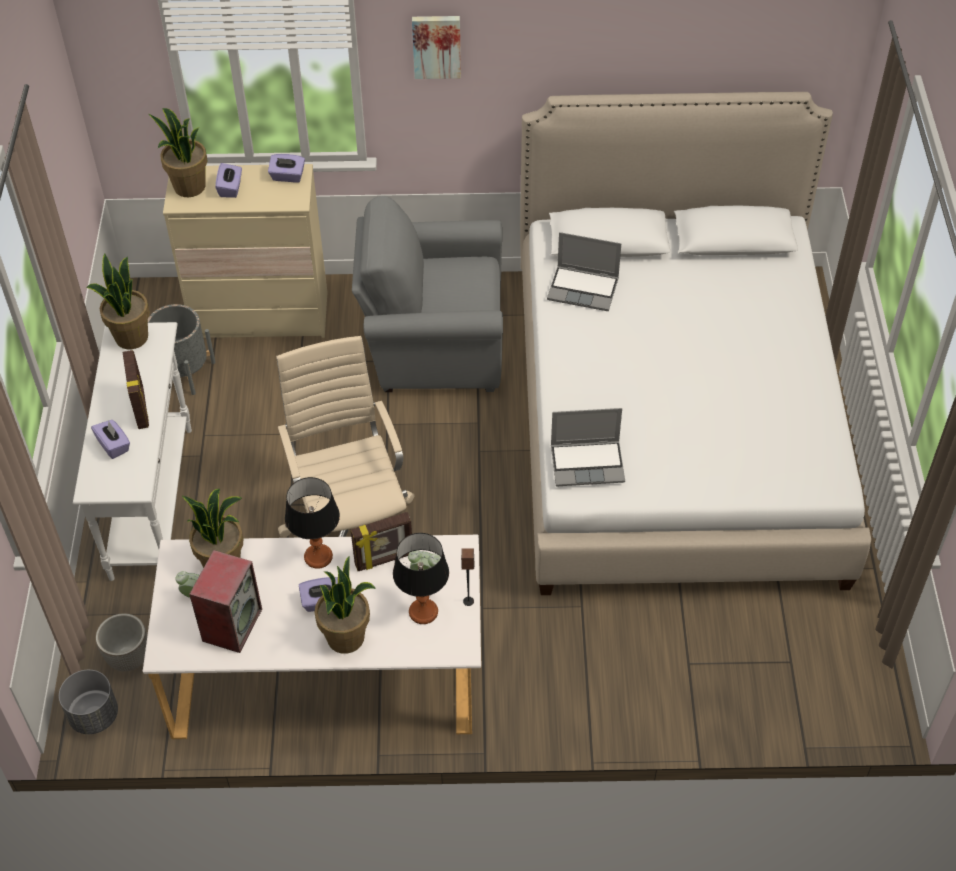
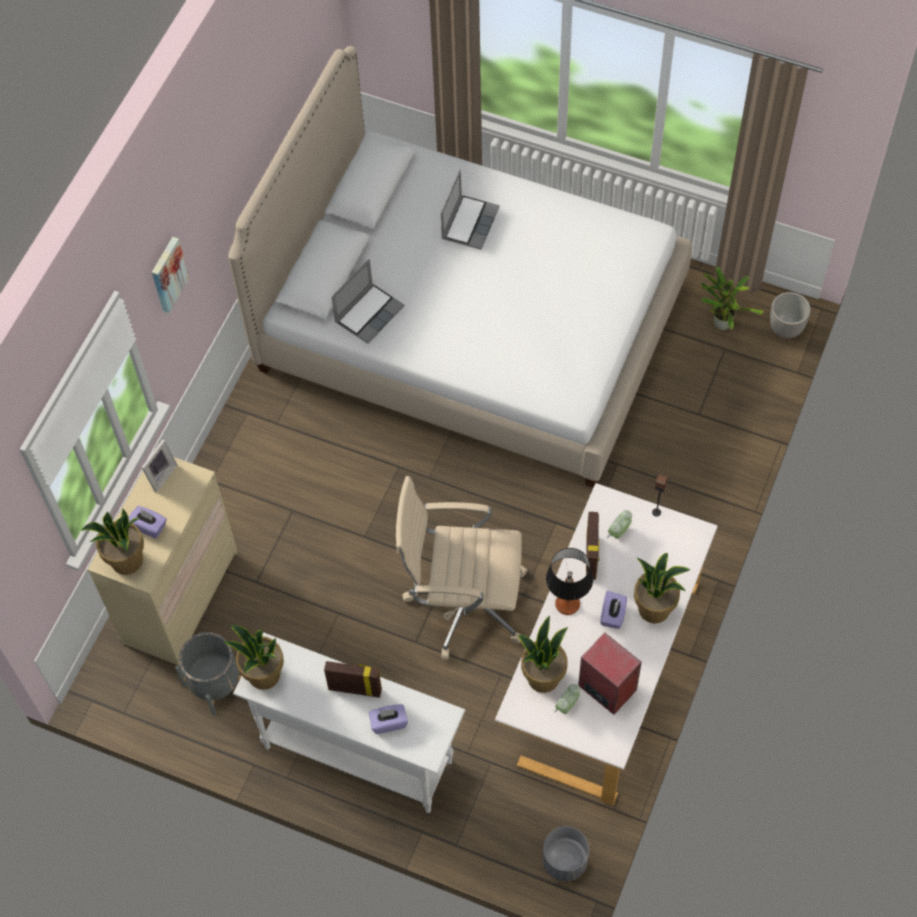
camera: 65 degrees left, 10 degrees up
planter [96,613,147,671] -> planter moved to [770,292,811,338]
purple tissue box [268,154,305,182] -> picture frame [141,439,177,493]
grey armchair [352,196,503,392] -> none
table lamp [393,533,449,624] -> none
laptop [551,408,625,487] -> laptop moved to [441,170,500,250]
none -> potted plant [701,266,764,330]

